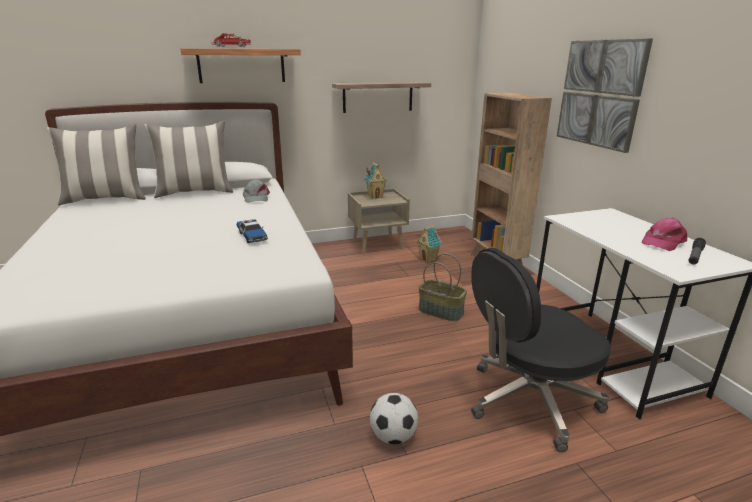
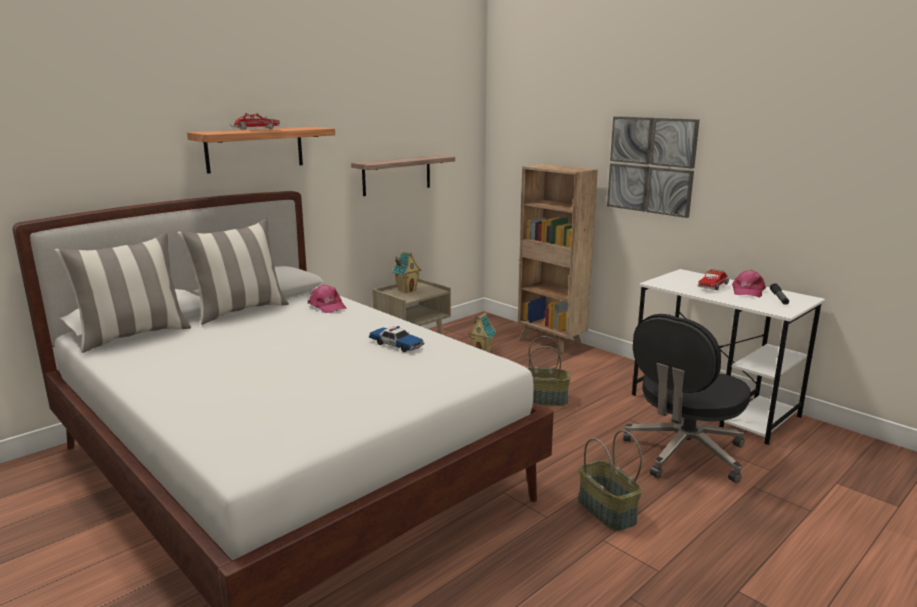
camera: 25 degrees left, 5 degrees down
grey cap [243,179,270,203] -> pink cap [308,284,347,313]
football [370,393,418,444] -> basket [578,430,642,531]
none -> toy truck [697,269,729,290]

